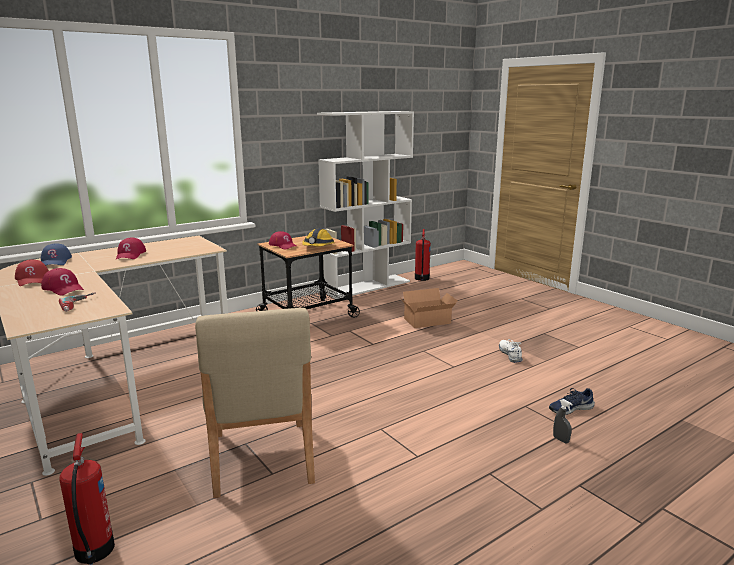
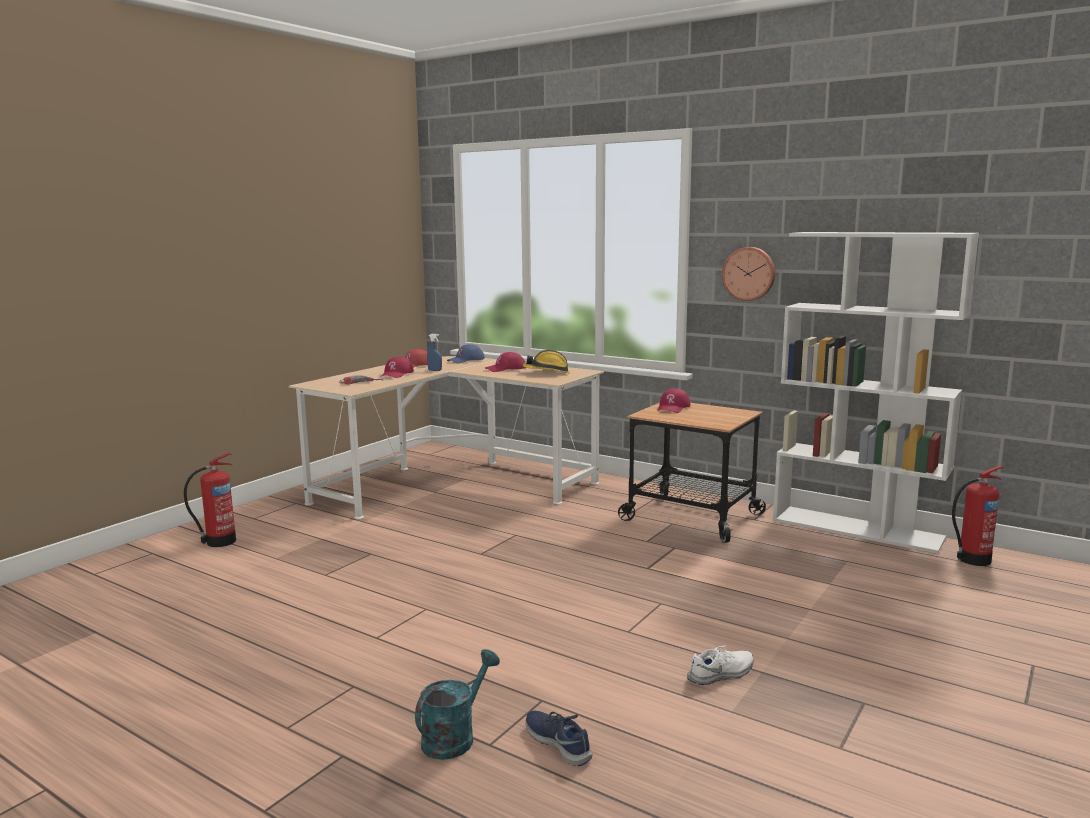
camera: 70 degrees right, 5 degrees down
beige chair [195,308,315,498] -> none
hard hat [302,228,336,246] -> hard hat moved to [522,350,570,373]
cardboard box [401,288,458,328] -> none
grey spray bottle [553,399,573,444] -> turquoise watering can [415,649,500,760]
none -> blue spray bottle [427,334,442,371]
none -> wall clock [722,247,775,301]

